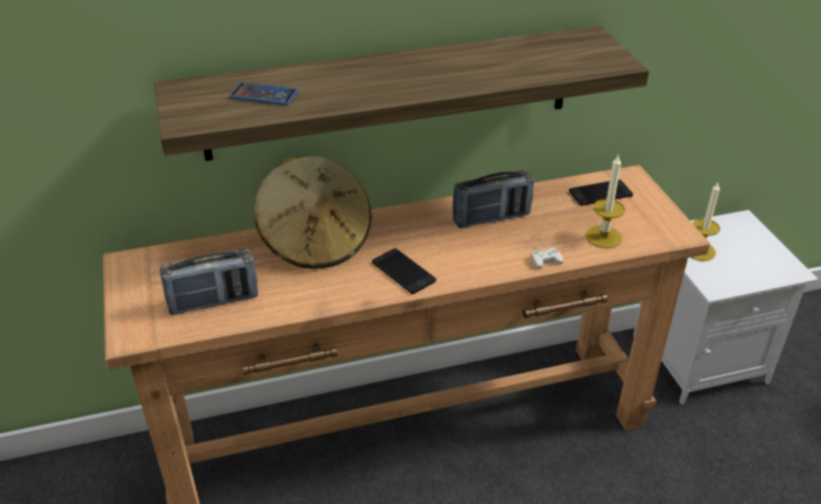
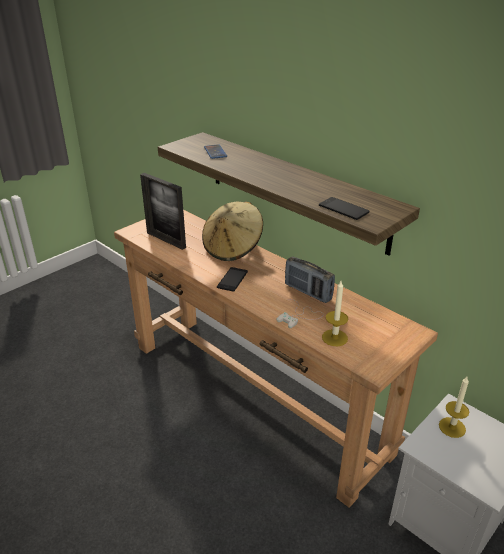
camera: 60 degrees right, 5 degrees down
radio [160,249,258,315] -> picture frame [140,173,186,250]
phone [569,179,633,206] -> phone moved to [319,197,369,220]

